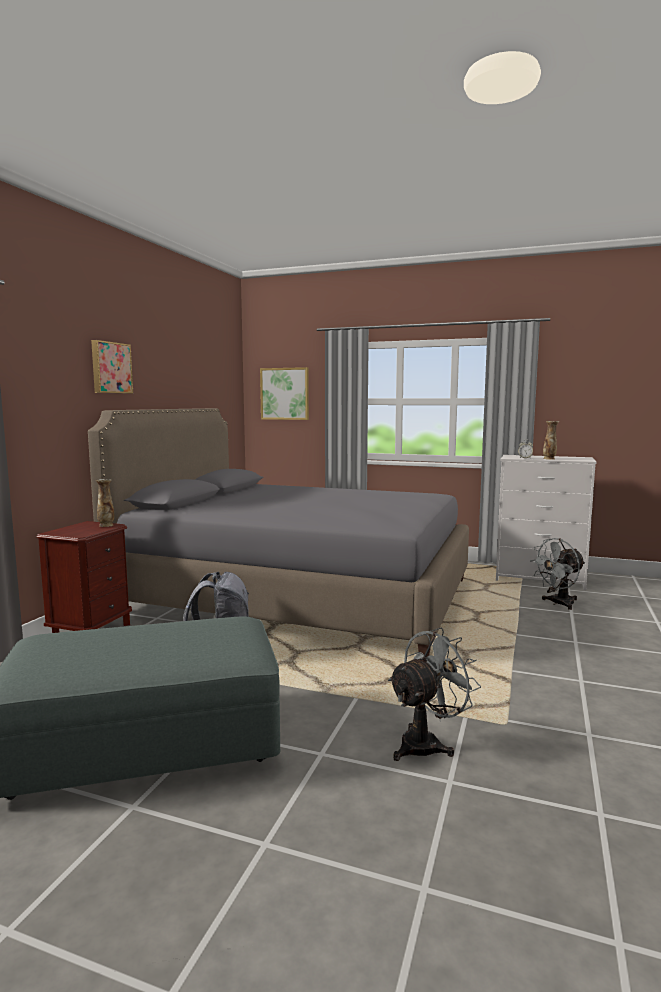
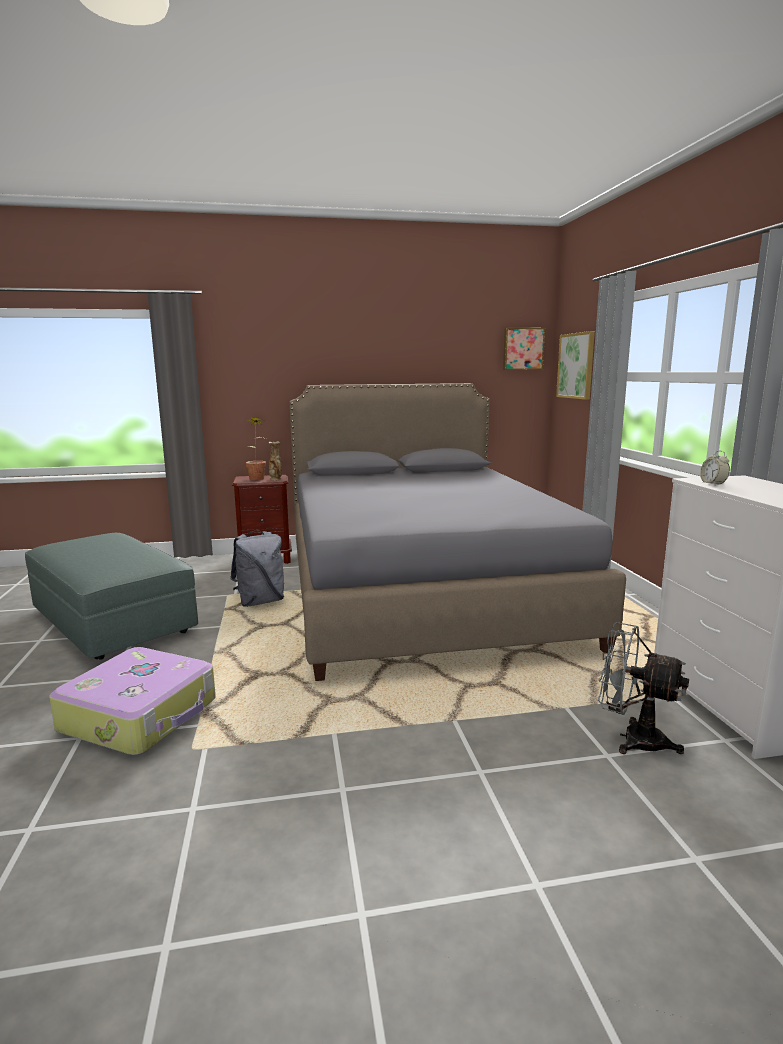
camera: 60 degrees right, 5 degrees up
picture [91,340,133,394] -> picture moved to [503,327,545,370]
grey fan [388,628,481,761] -> suitcase [49,647,216,755]
vase [543,421,559,460] -> none
none -> potted plant [246,417,266,480]

